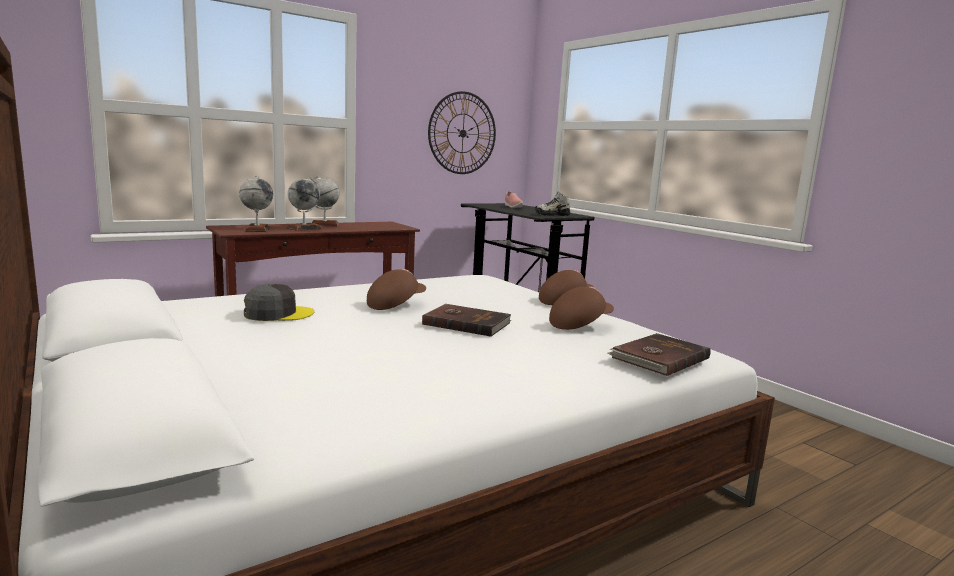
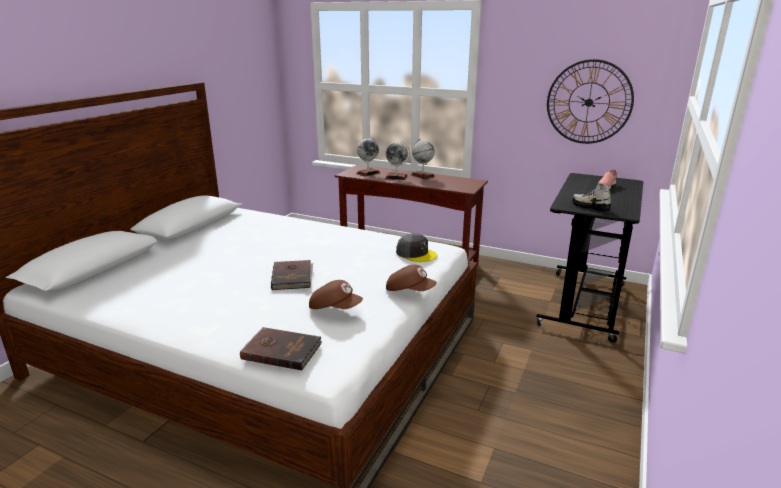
camera: 60 degrees right, 10 degrees up
grey cap [244,284,314,321] -> grey cap moved to [396,233,437,262]
brown cap [367,269,426,310] -> none

